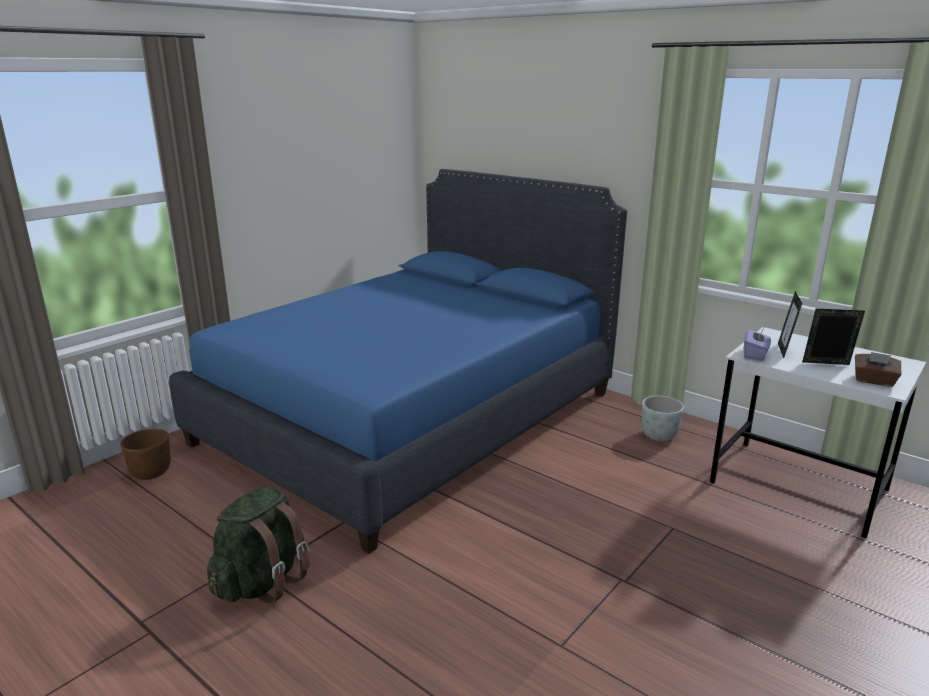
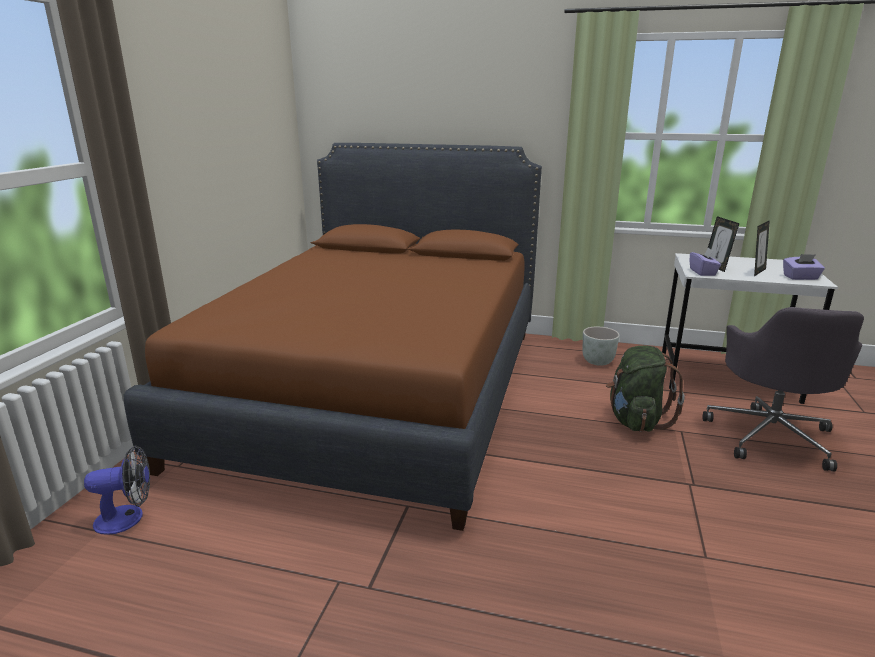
camera: 25 degrees left, 0 degrees up
brown planter [120,429,171,480] -> fan [84,445,150,535]
blue bed [169,169,627,554] -> brown bed [124,143,542,531]
green backpack [207,487,310,605] -> green backpack moved to [606,345,685,432]
picture frame [802,308,865,365] -> picture frame turned 150 degrees clockwise [754,220,770,276]
brown tissue box [855,352,902,387] -> purple tissue box [783,254,825,280]
none -> grey office chair [703,307,864,472]

